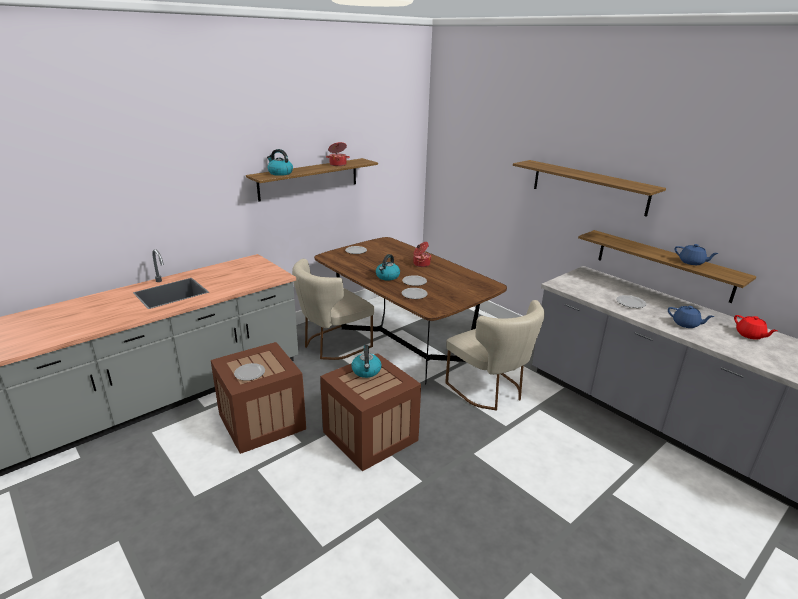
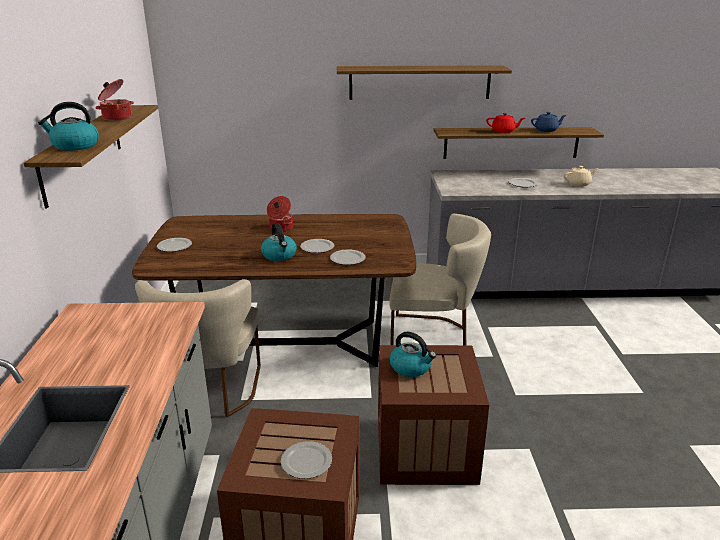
camera: 50 degrees left, 0 degrees up
blue teapot [668,306,714,328] -> beige teapot [564,166,599,187]
red teapot [734,315,777,340] -> red teapot moved to [486,113,525,133]

